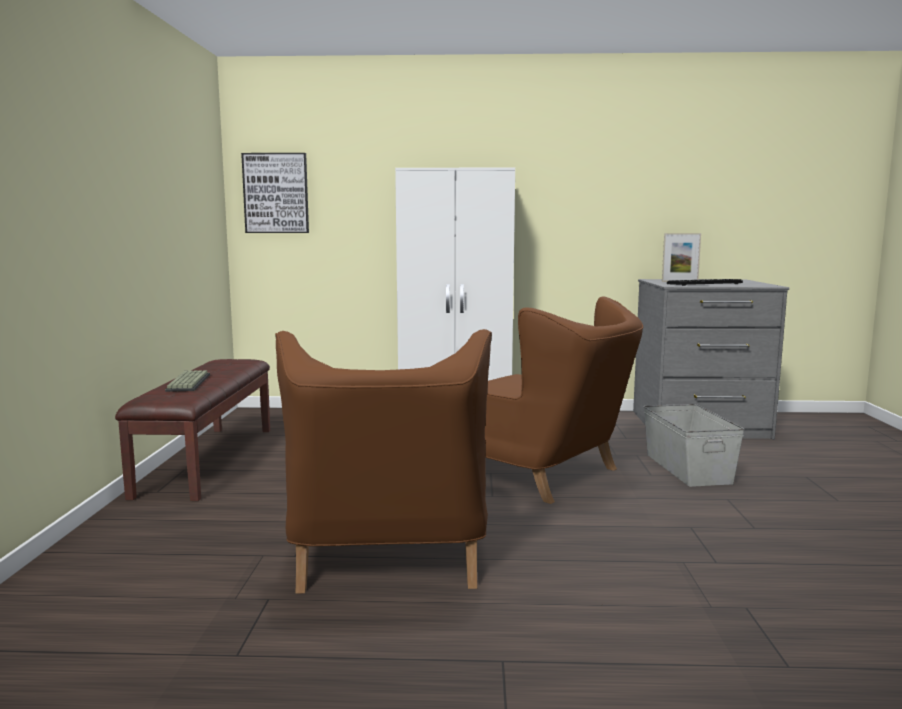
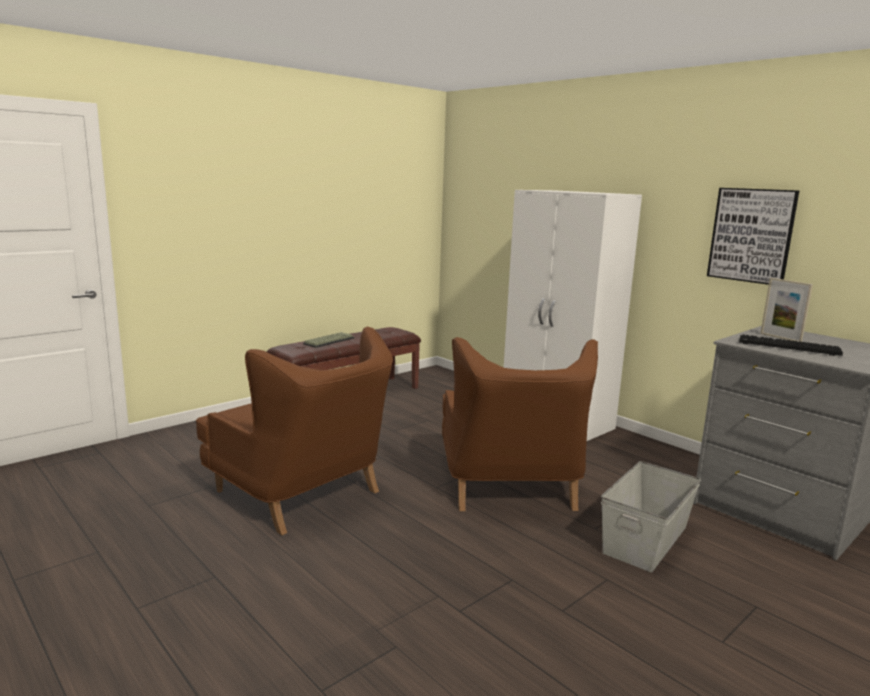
camera: 45 degrees right, 5 degrees up
picture [241,153,309,233] -> picture moved to [707,188,799,285]
brown armchair [275,329,492,594] -> brown armchair turned 90 degrees counterclockwise [196,327,393,535]

